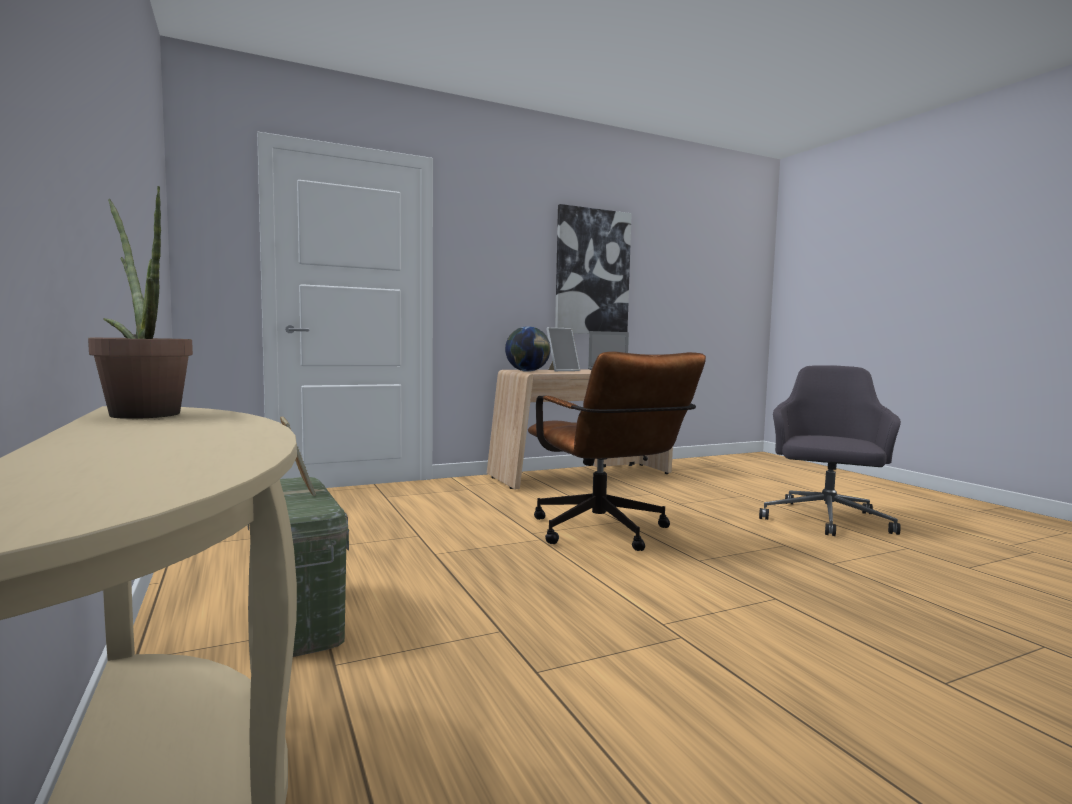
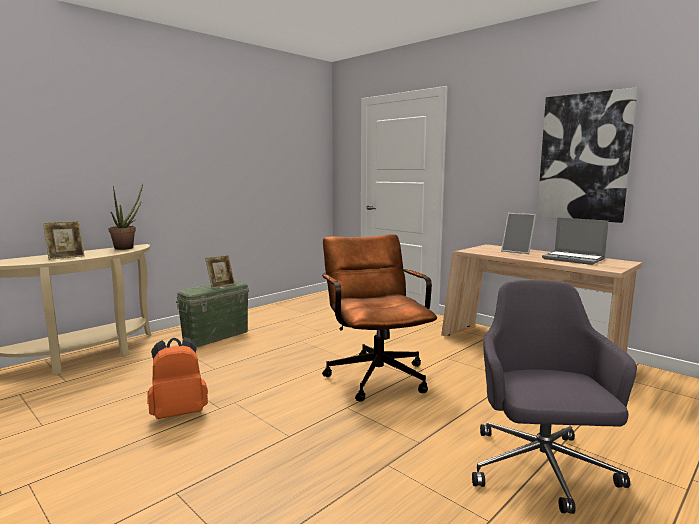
camera: 70 degrees right, 5 degrees up
globe [505,326,550,372] -> none
brown office chair [528,351,706,551] -> brown office chair turned 120 degrees clockwise [322,234,437,402]
grey office chair [759,365,901,536] -> grey office chair turned 90 degrees counterclockwise [472,280,637,514]
none -> picture frame [43,221,85,260]
none -> orange backpack [147,337,208,419]

